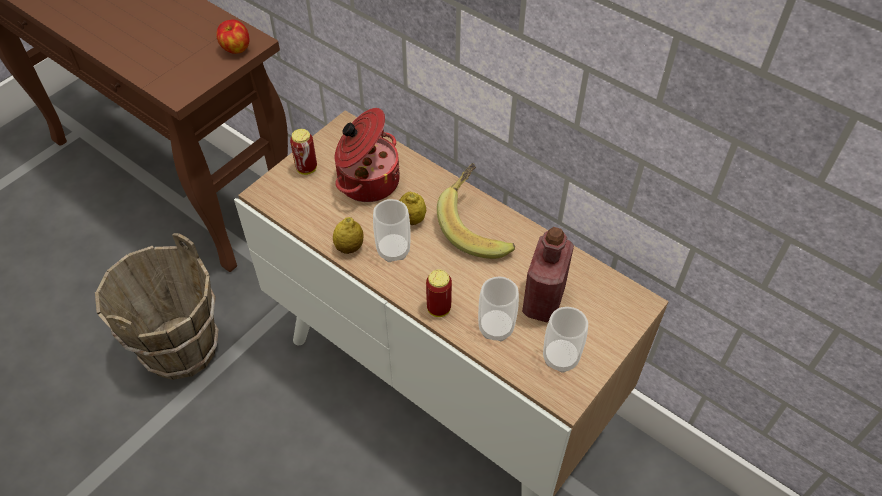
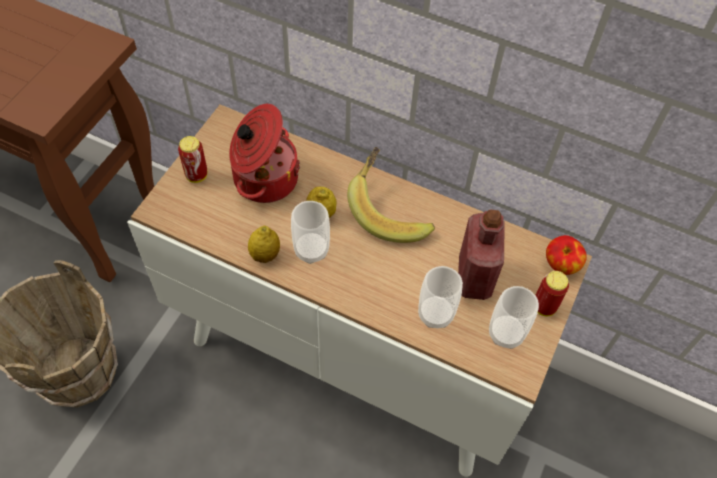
camera: 15 degrees left, 5 degrees up
apple [216,19,249,54] -> apple moved to [546,235,587,275]
can [426,269,452,317] -> can moved to [535,271,569,317]

